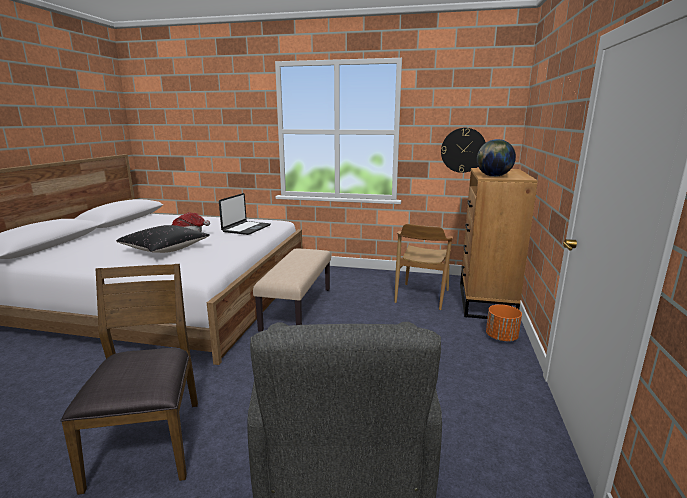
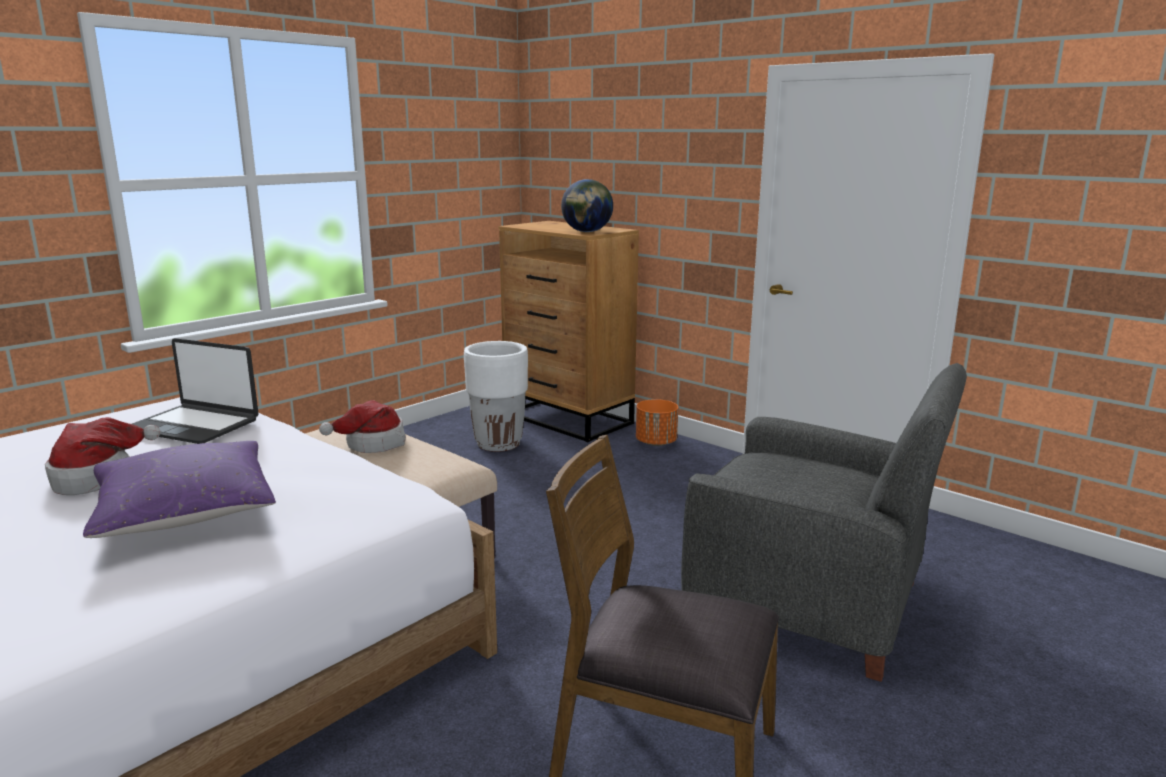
camera: 60 degrees left, 0 degrees up
black pillow [116,225,210,253] -> purple pillow [83,441,276,538]
laptop [219,193,271,235] -> laptop turned 150 degrees clockwise [132,338,259,444]
brown chair [394,224,453,310] -> white planter [464,341,528,452]
wall clock [441,128,486,173] -> none
none -> hat [319,400,406,453]

